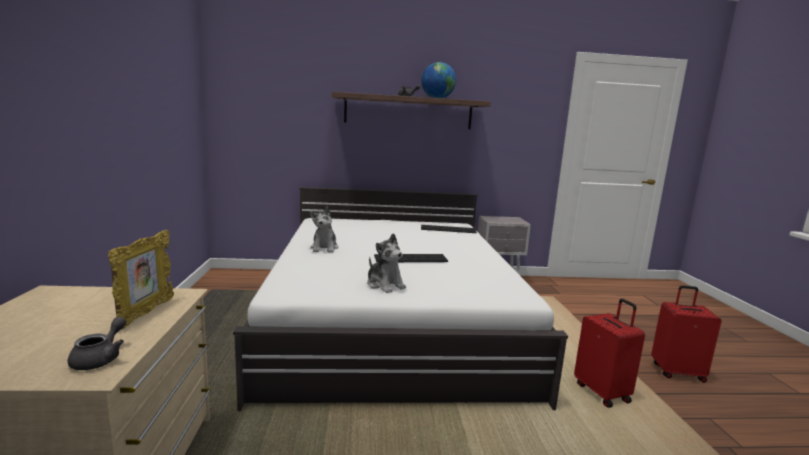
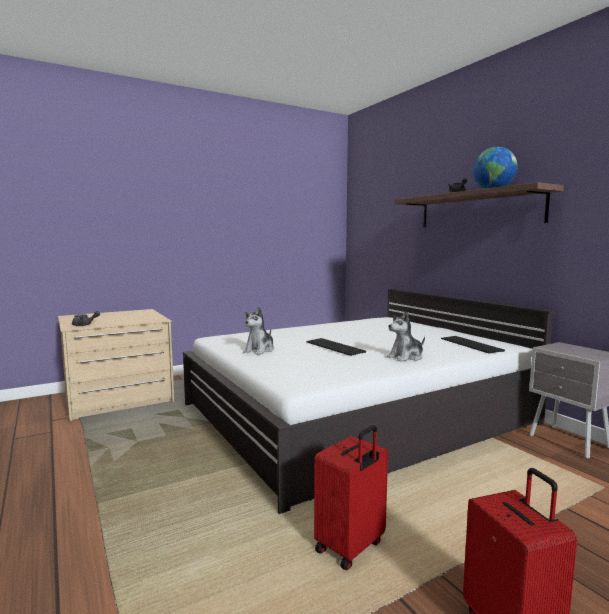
camera: 65 degrees right, 5 degrees down
picture frame [108,230,174,329] -> none
plush toy [310,207,338,253] -> plush toy moved to [387,311,425,362]

